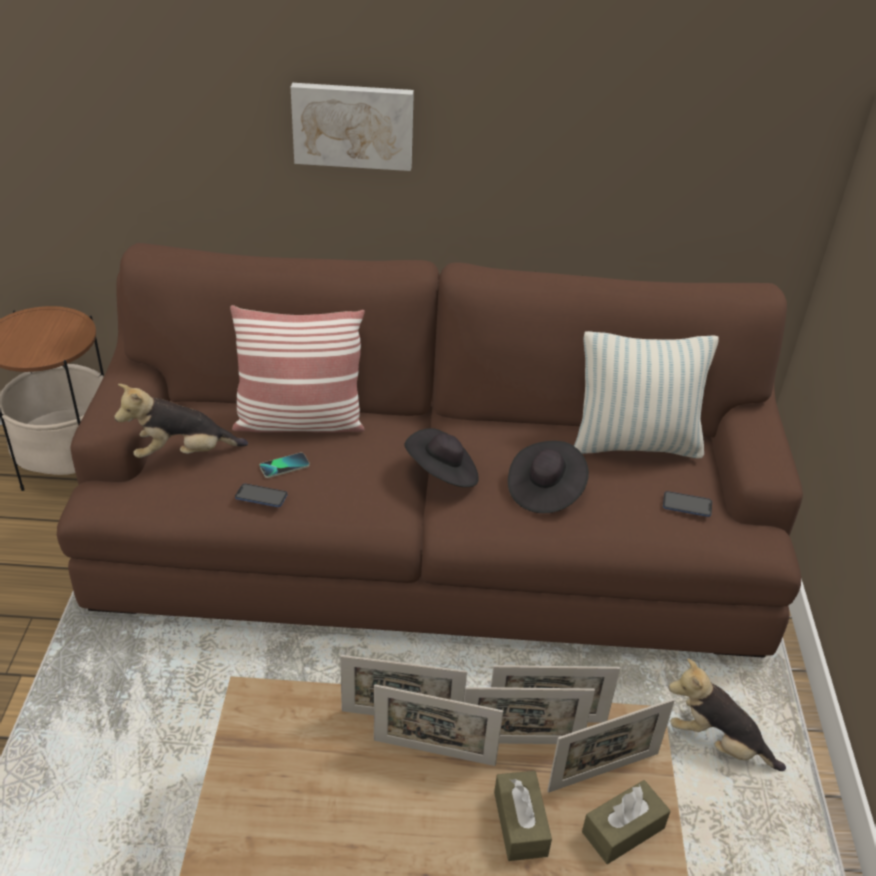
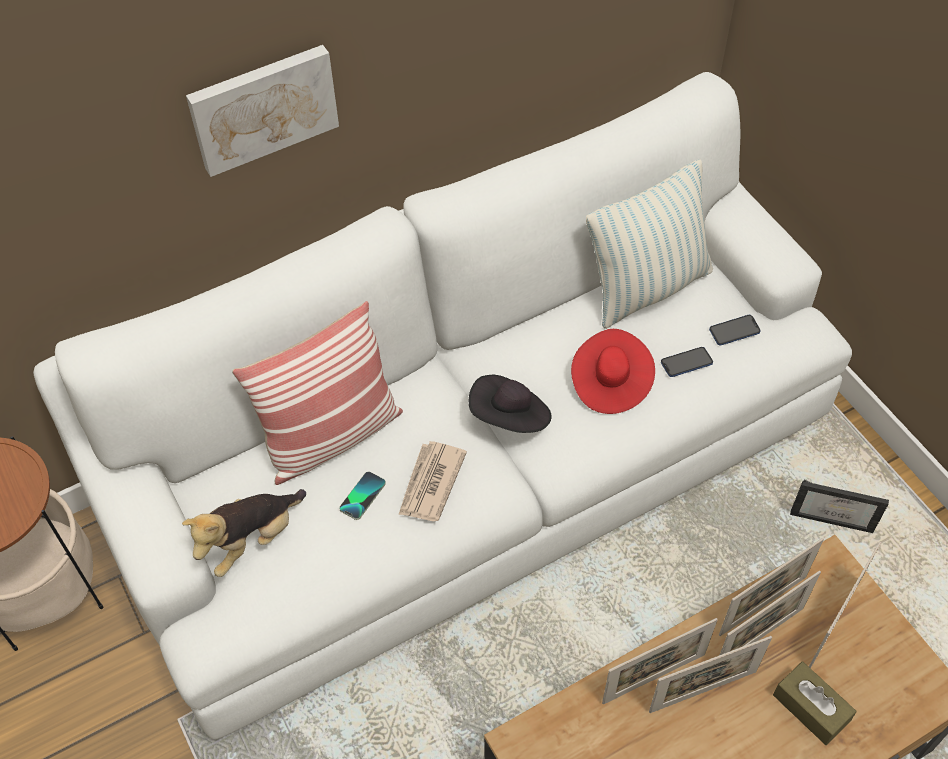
camera: 30 degrees left, 15 degrees up
brown sofa [57,243,803,658] -> white sofa [33,72,852,740]
phone [235,484,287,507] -> phone moved to [661,347,713,377]
black hat [508,441,589,513] -> red hat [571,329,655,414]
brown tissue box [582,780,671,864] -> none
plush toy [668,658,786,771] -> picture frame [790,480,889,533]
none -> newspaper [398,441,467,521]

